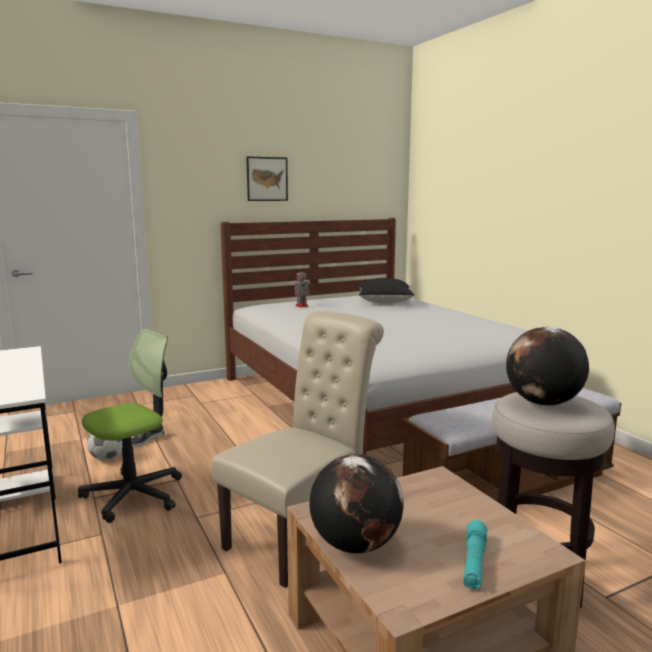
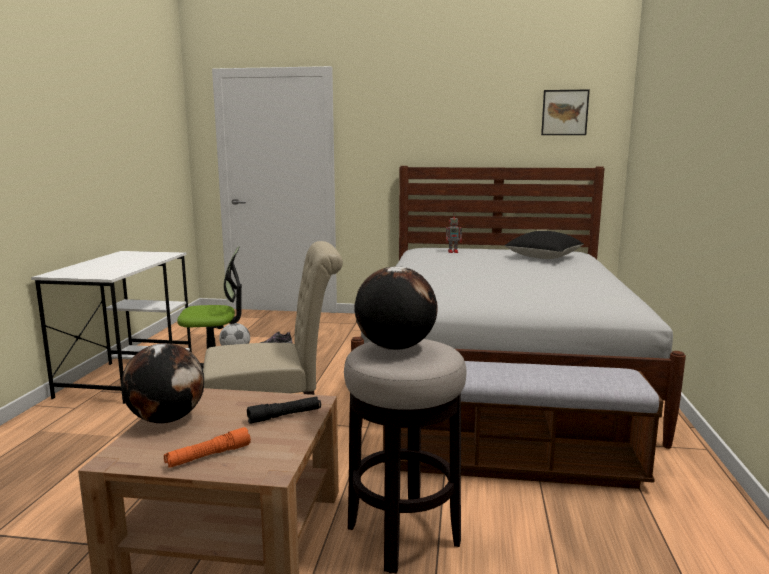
camera: 35 degrees right, 0 degrees up
picture [246,156,288,201] -> picture moved to [541,89,590,135]
turquoise flashlight [463,520,487,589] -> orange flashlight [164,427,251,468]
none -> black flashlight [247,397,321,424]

